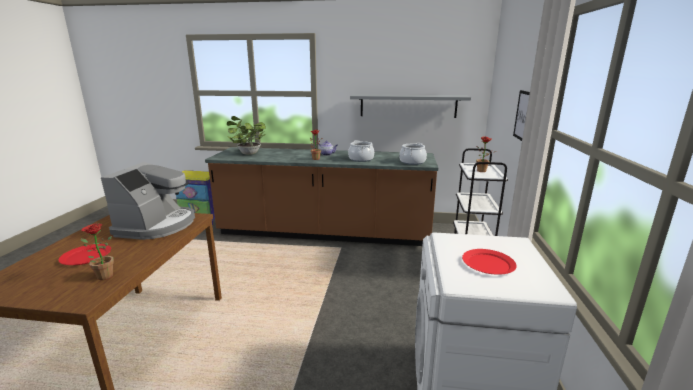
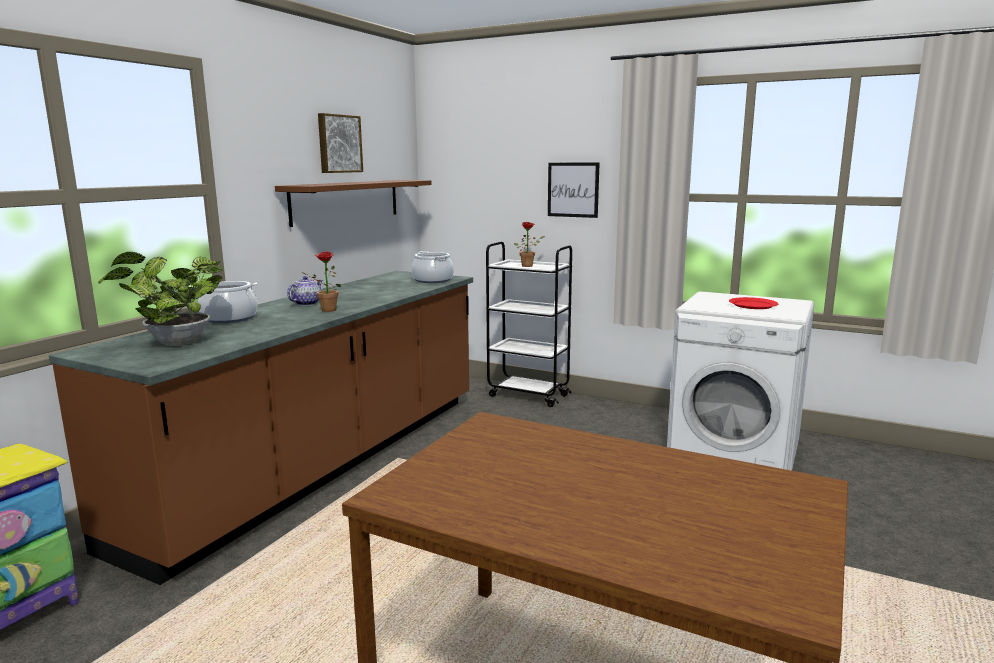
camera: 70 degrees left, 5 degrees down
red plate [58,244,111,265] -> none
potted plant [81,223,114,280] -> none
coffee machine [101,162,195,240] -> none
cooking pot [348,140,374,162] -> cooking pot moved to [198,281,257,323]
grey shelf [350,94,471,118] -> brown shelf [275,180,432,227]
none -> picture [318,113,363,173]

